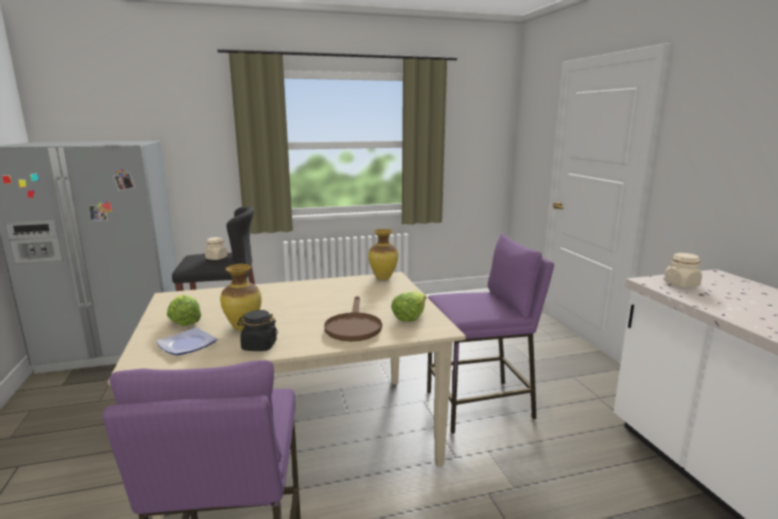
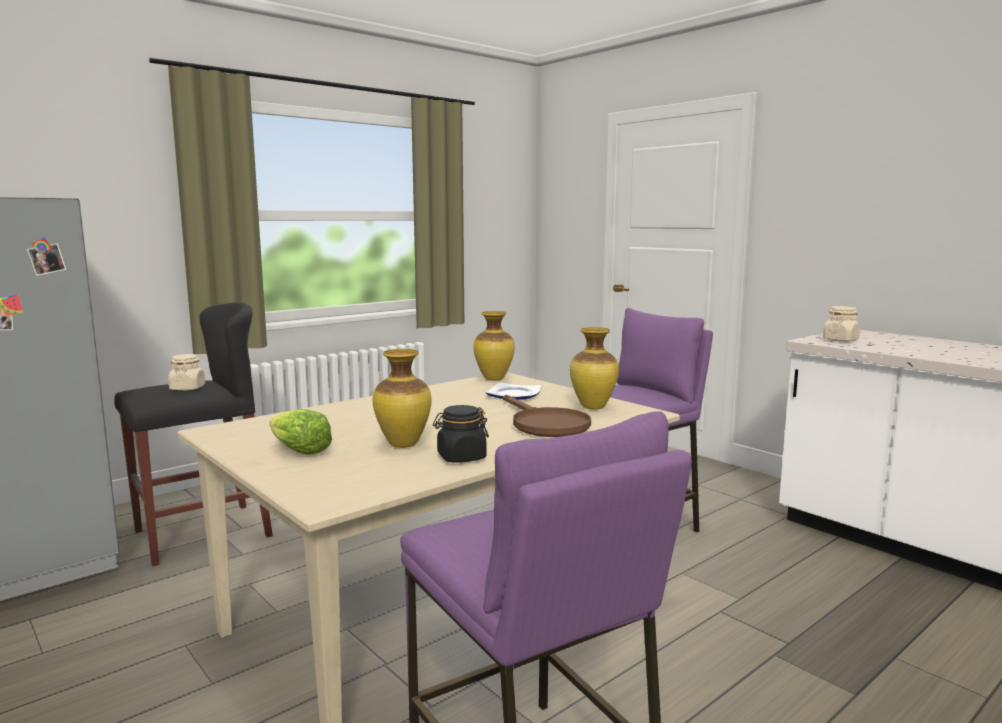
camera: 25 degrees left, 5 degrees down
plate [156,327,217,355] -> plate moved to [486,383,542,400]
lettuce [391,291,426,322] -> vase [570,327,619,410]

